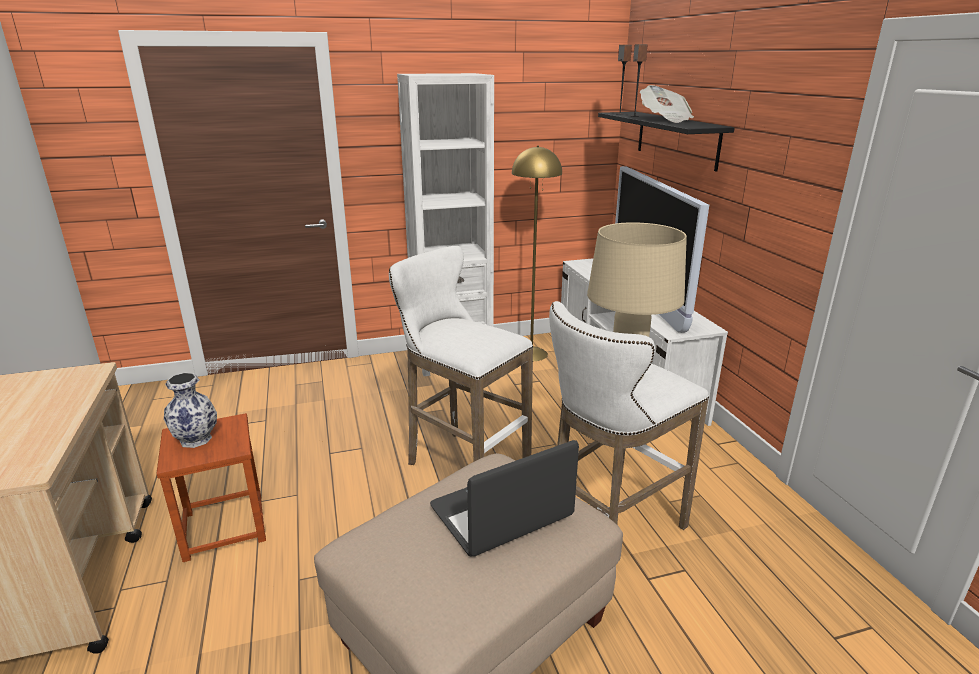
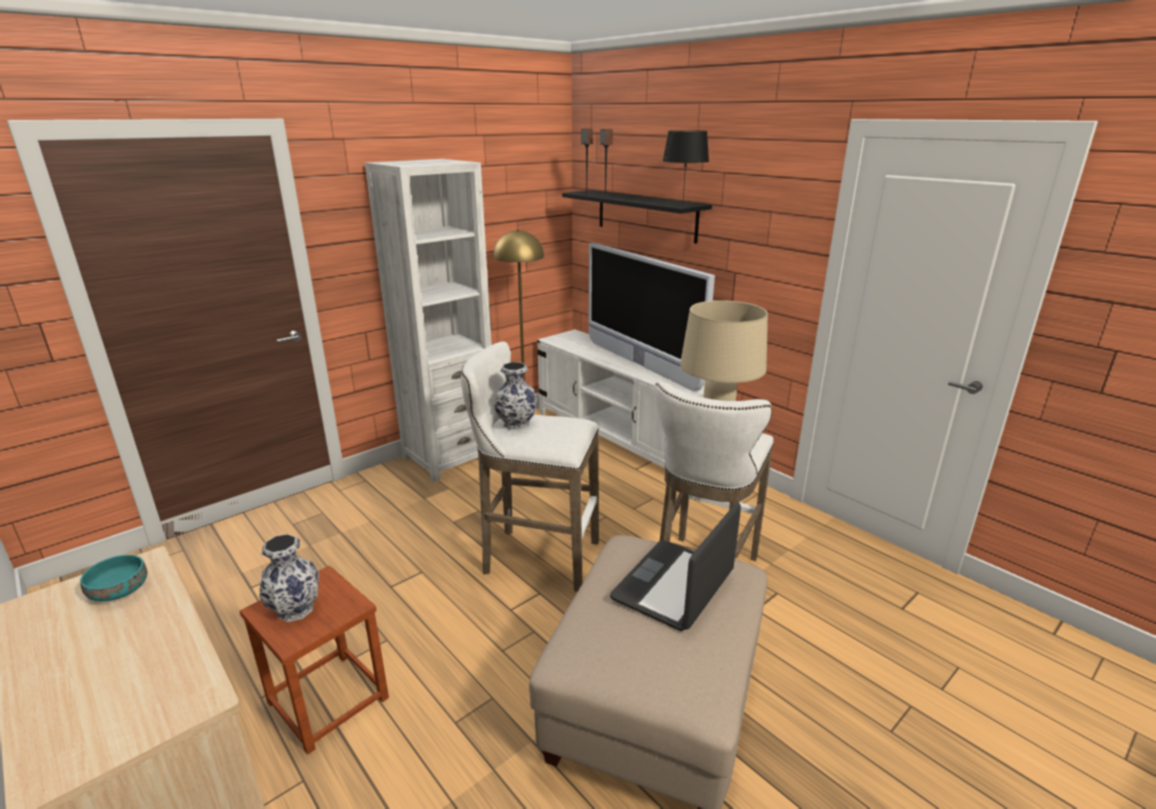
camera: 25 degrees left, 0 degrees up
newspaper [640,85,694,123] -> none
none -> turquoise bowl [80,555,147,601]
none -> vase [494,362,537,430]
none -> black table lamp [663,130,709,201]

